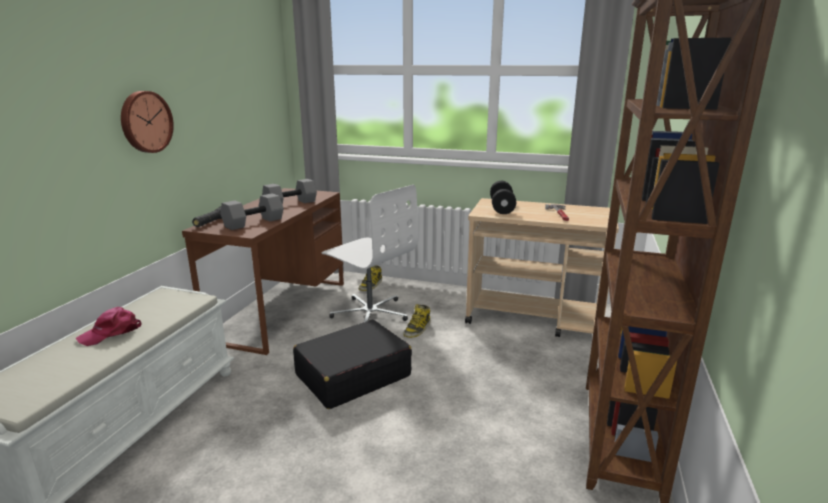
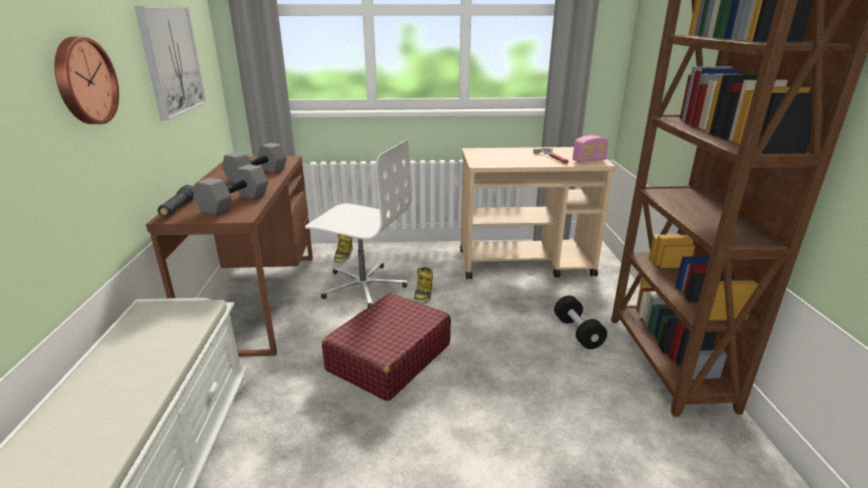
camera: 20 degrees left, 5 degrees up
pink cap [76,307,142,346] -> none
black suitcase [293,320,412,409] -> red suitcase [322,293,451,401]
black dumbbell [490,181,516,214] -> black dumbbell moved to [554,295,607,349]
none -> picture [135,6,206,120]
none -> radio [573,135,609,163]

